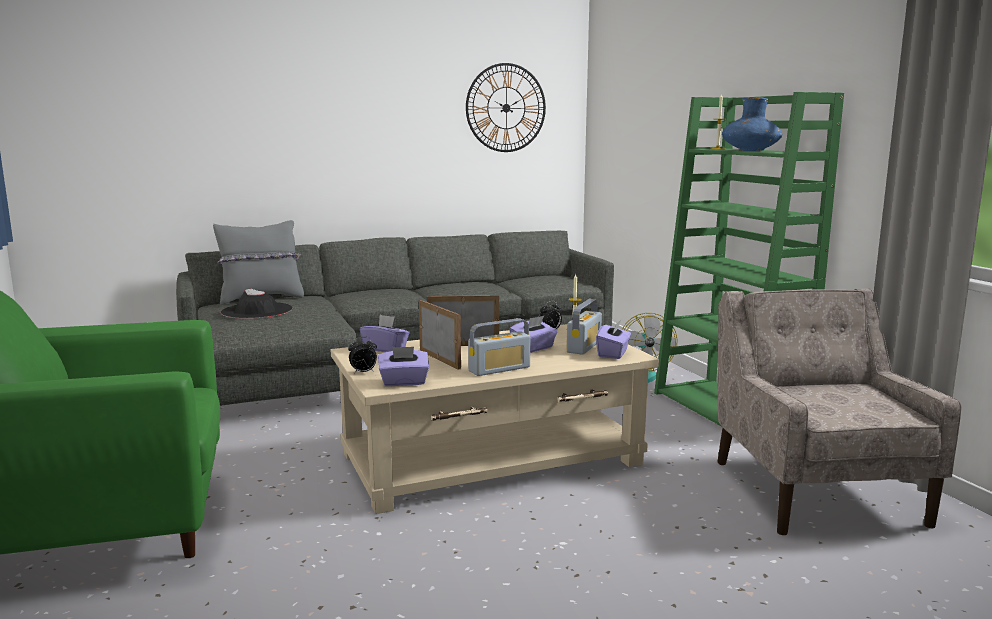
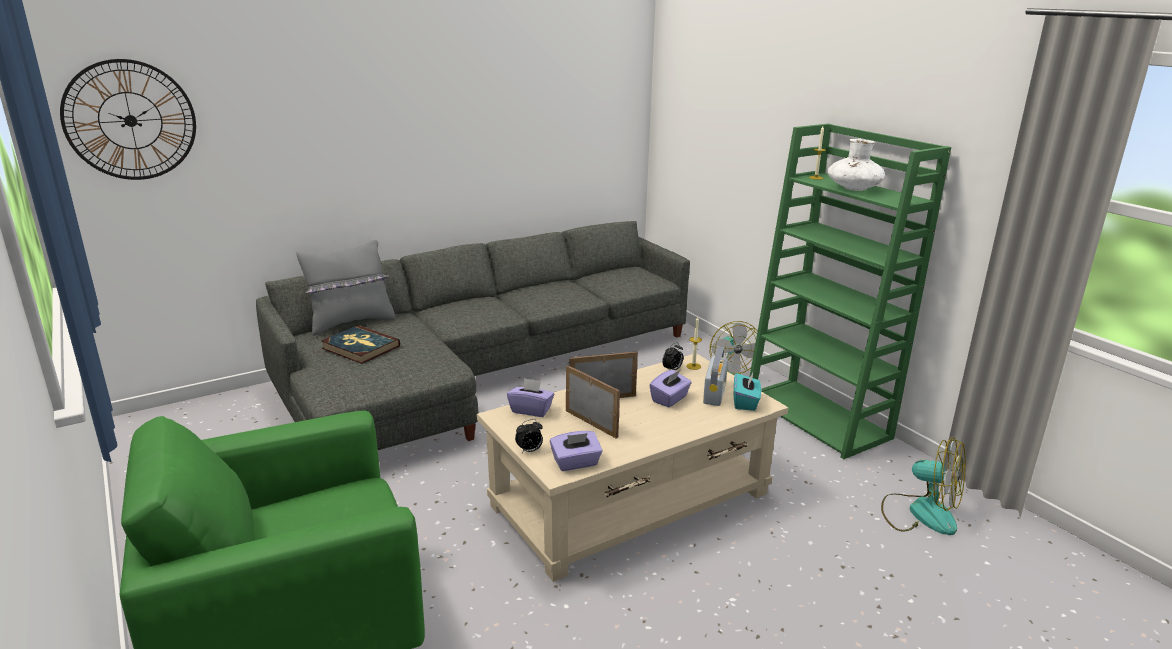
camera: 10 degrees left, 10 degrees up
black hat [221,289,292,319] -> book [321,325,400,364]
wall clock [466,63,546,152] -> wall clock moved to [60,59,196,180]
radio [468,318,530,376] -> none
purple tissue box [596,319,631,359] -> turquoise tissue box [734,373,761,411]
beige armchair [718,288,961,535] -> fan [881,437,966,535]
blue vase [722,97,782,151] -> white vase [828,139,885,191]

